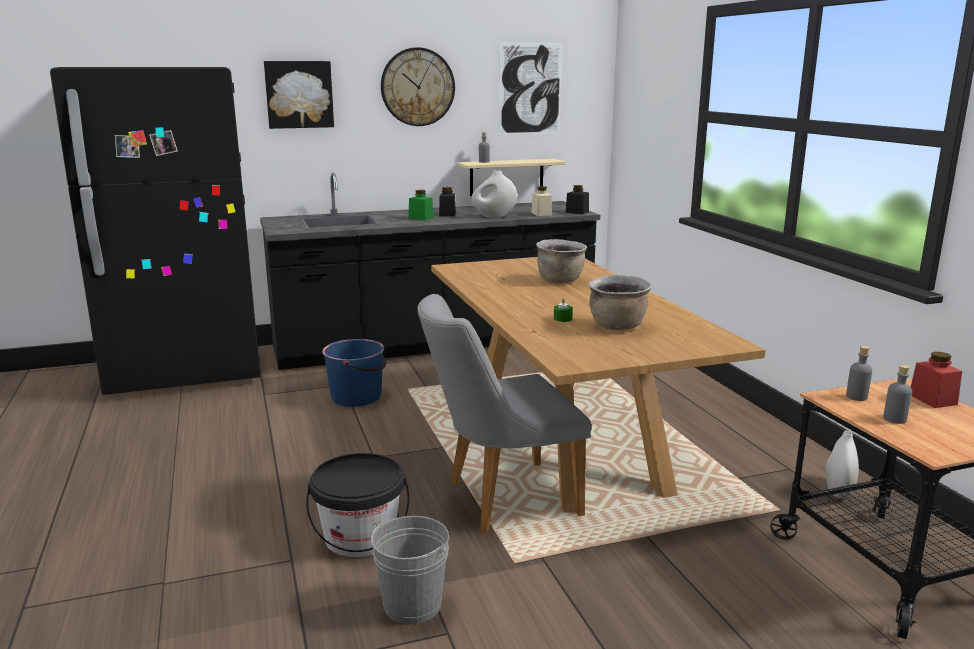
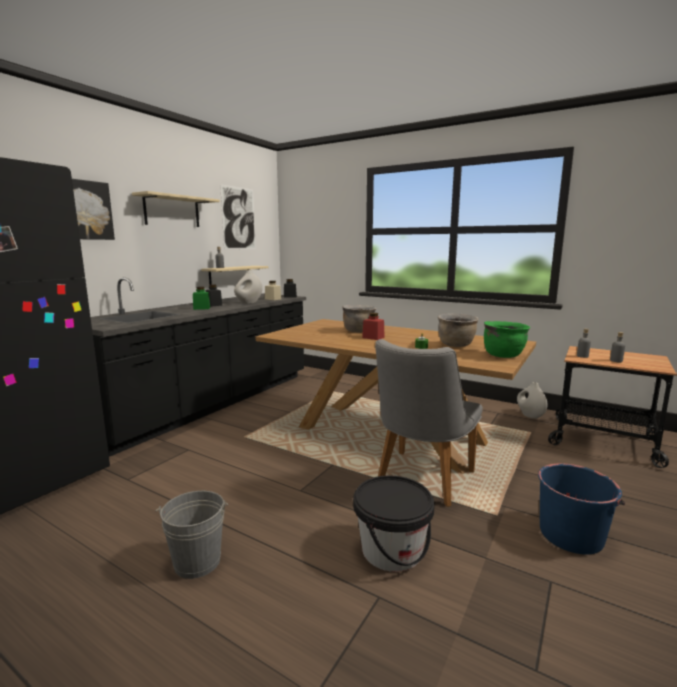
camera: 40 degrees left, 5 degrees down
blue bucket [322,339,386,407] -> blue bucket moved to [538,464,625,555]
grey bucket [371,516,449,624] -> grey bucket moved to [155,491,228,579]
wall clock [381,47,455,126] -> beige shelf [132,191,220,227]
red jar [911,352,962,408] -> red jar moved to [362,313,385,340]
none -> green cooking pot [484,321,530,358]

